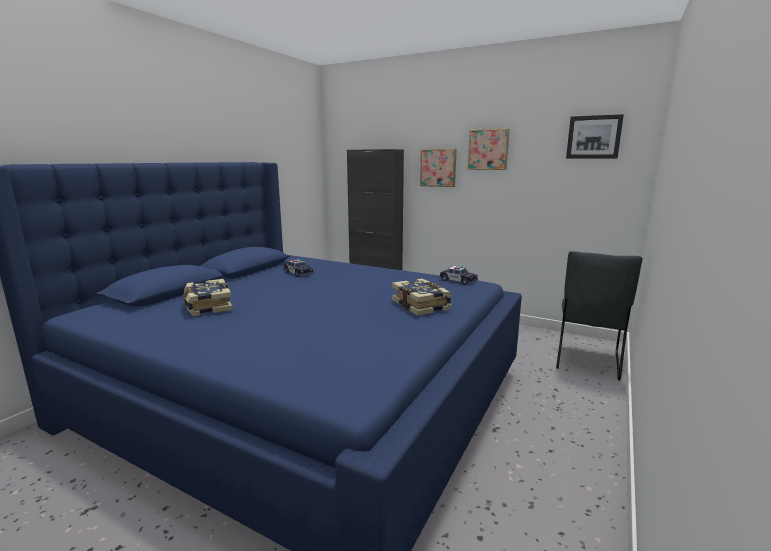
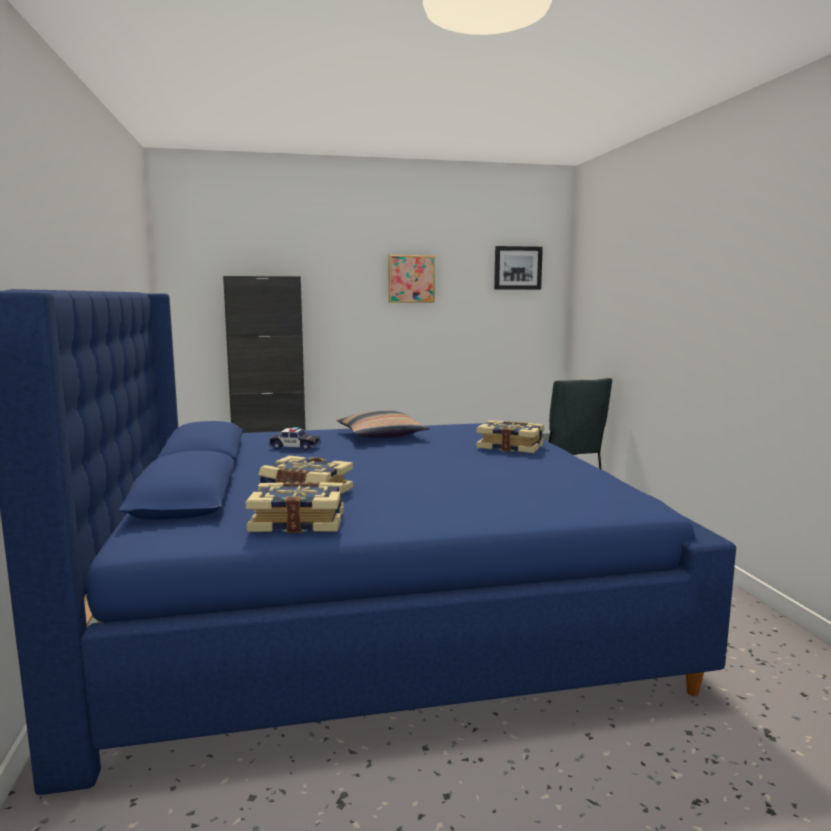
camera: 40 degrees left, 5 degrees down
picture [420,149,457,187] -> none
toy car [439,266,478,285] -> none
none -> book [246,482,344,533]
none -> pillow [336,410,429,438]

